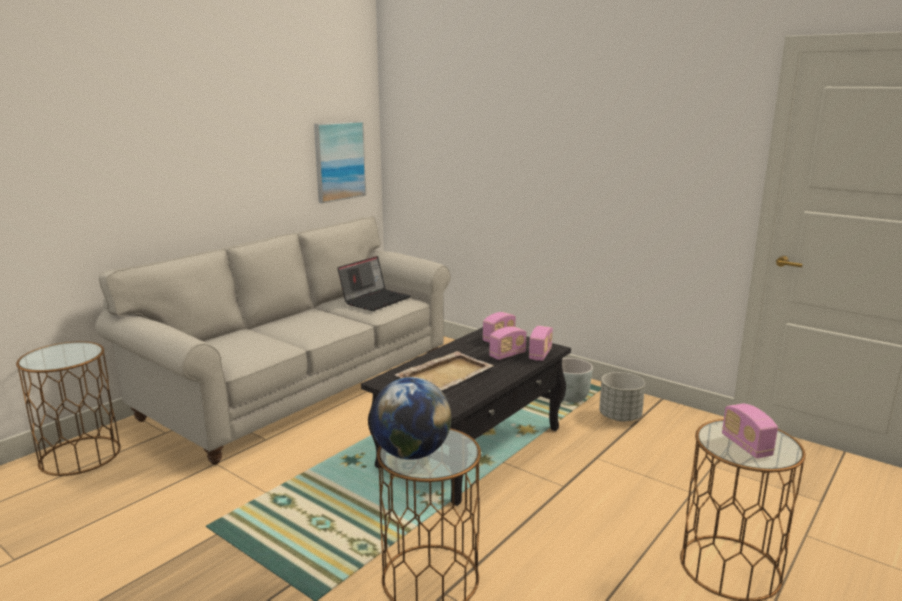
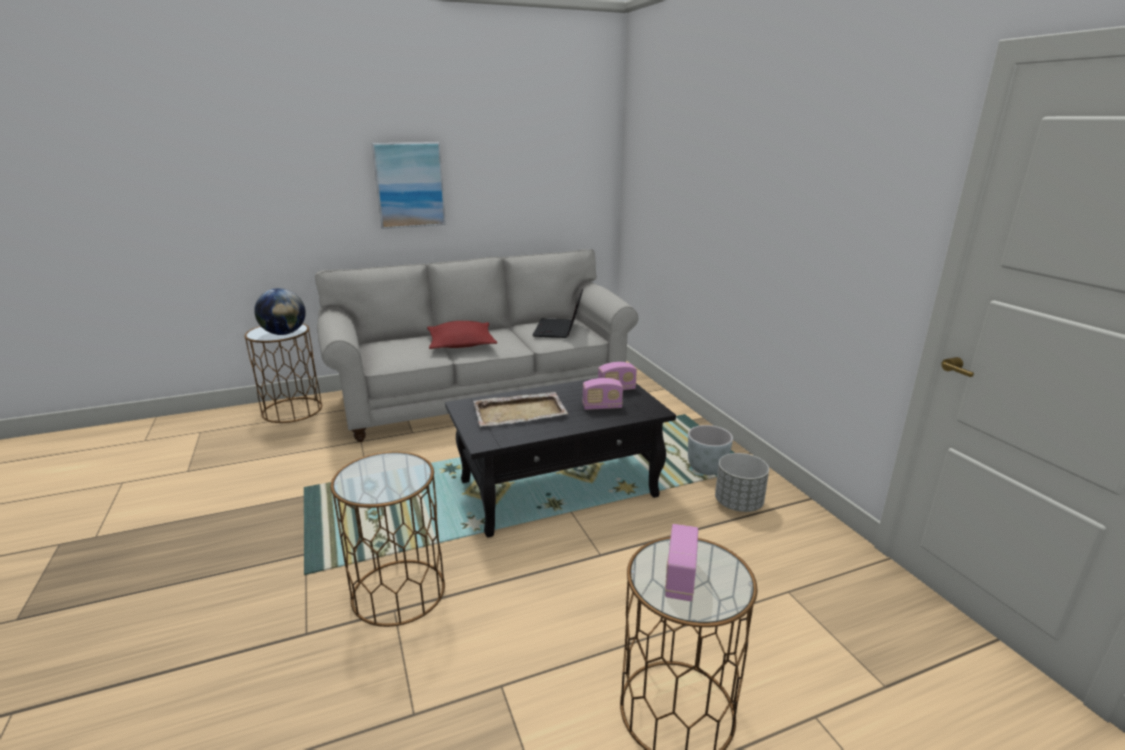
camera: 30 degrees right, 5 degrees up
picture [314,121,366,203] -> picture moved to [372,142,446,229]
laptop [337,256,411,311] -> laptop turned 120 degrees clockwise [533,289,583,338]
globe [370,377,451,460] -> globe moved to [254,288,306,335]
radio [529,326,553,361] -> none
none -> red pillow [427,321,497,349]

